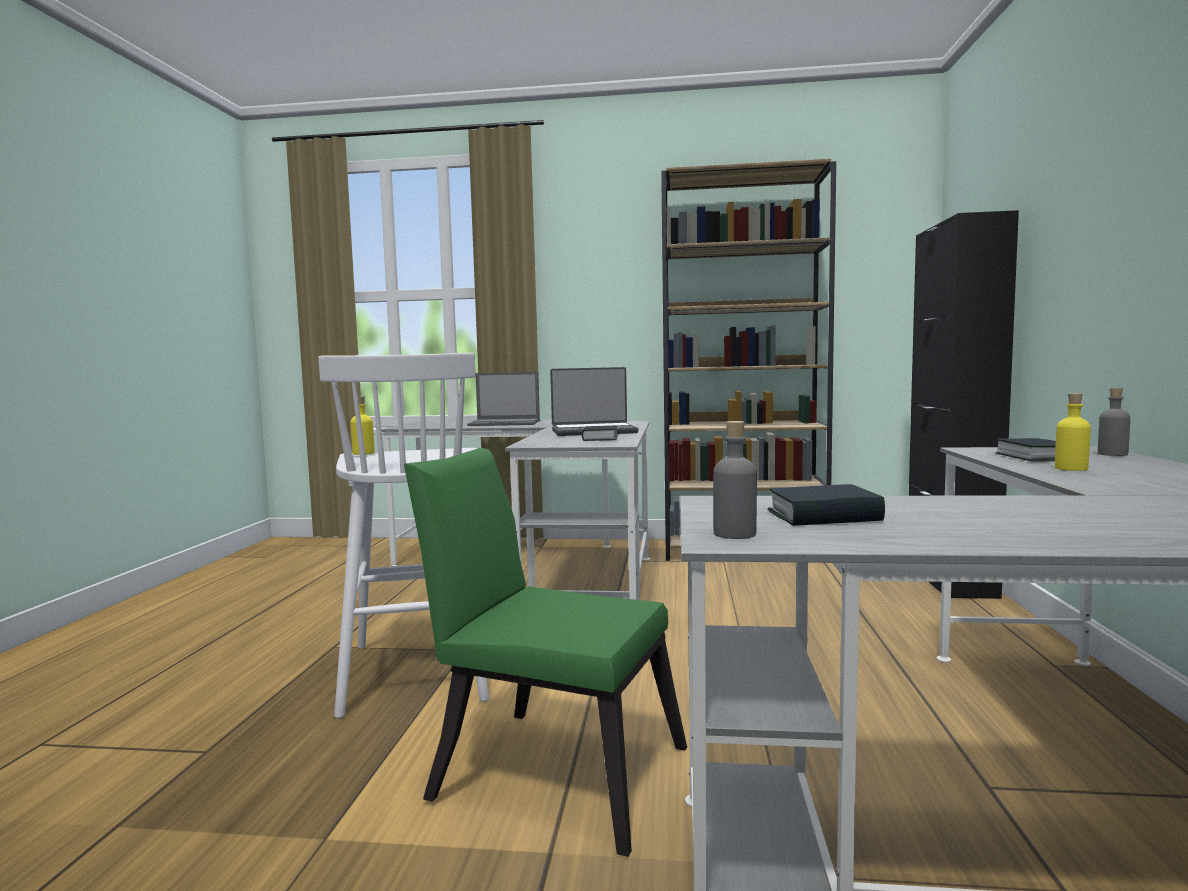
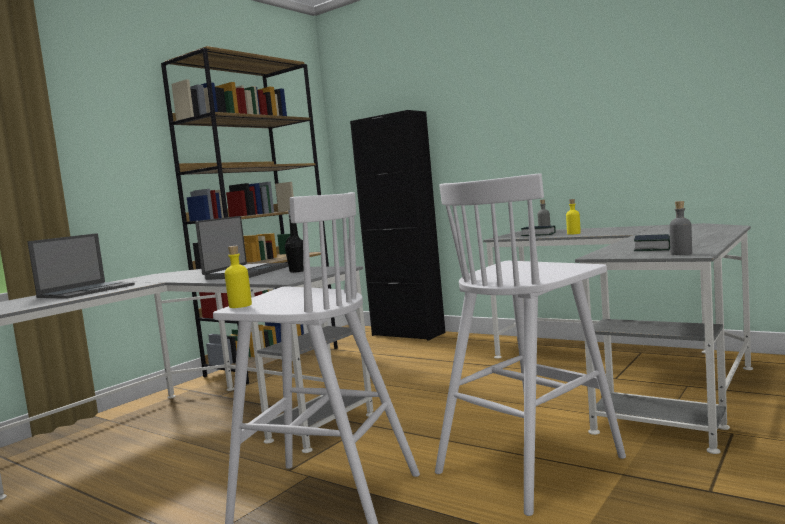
camera: 60 degrees left, 0 degrees up
green chair [404,448,687,857] -> white stool [435,173,626,516]
book [582,425,618,441] -> black bottle [285,210,303,273]

